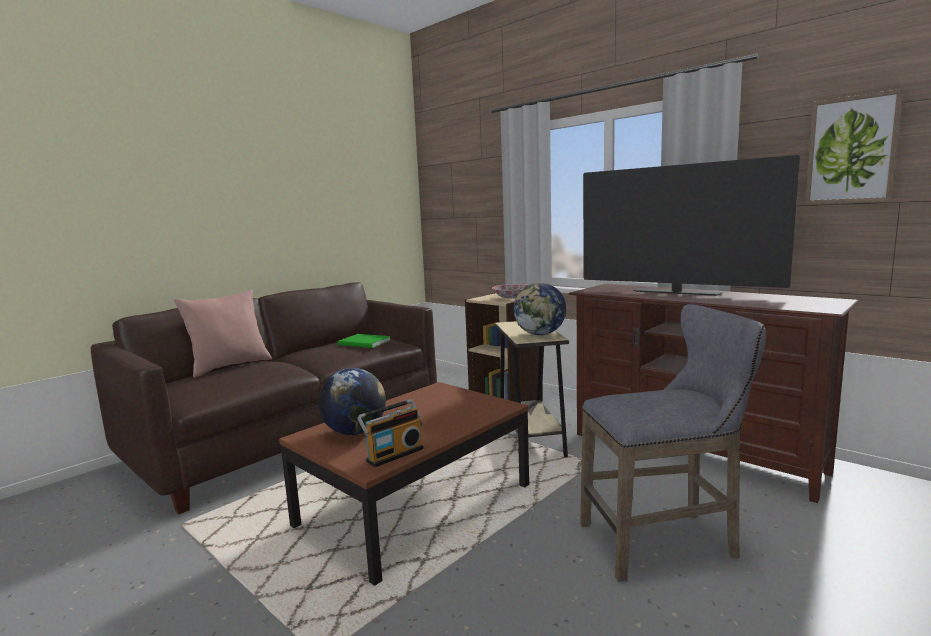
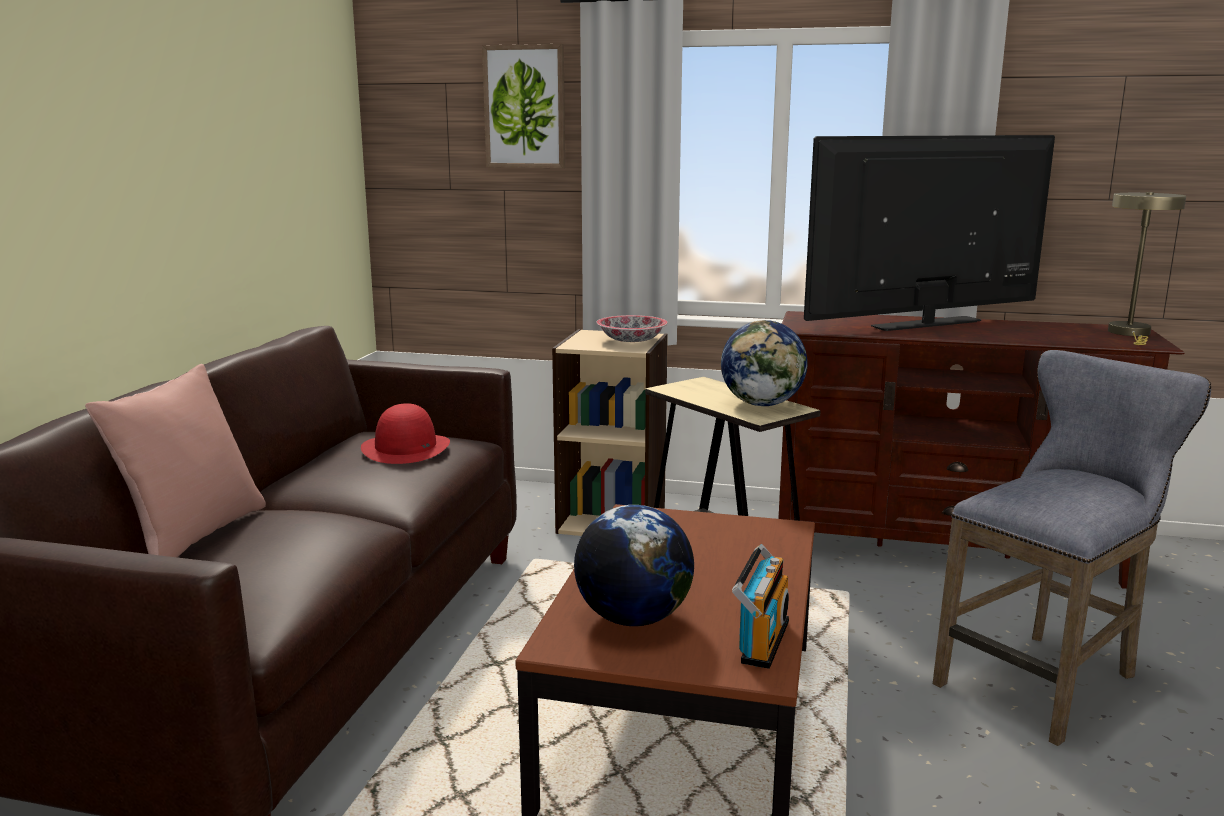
camera: 30 degrees left, 5 degrees up
green book [338,334,391,348] -> red hat [361,403,450,464]
television [583,155,800,296] -> television turned 150 degrees clockwise [804,135,1055,331]
picture [805,89,903,204] -> picture moved to [482,44,565,168]
none -> beige table lamp [1108,192,1186,345]

